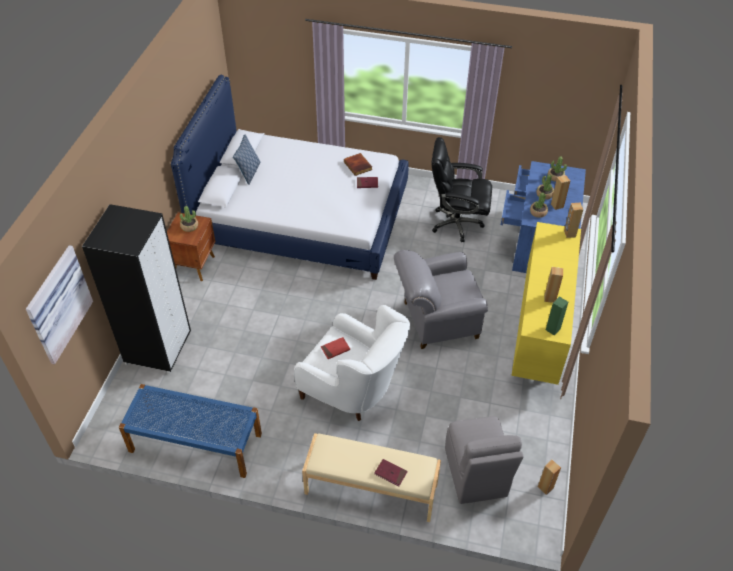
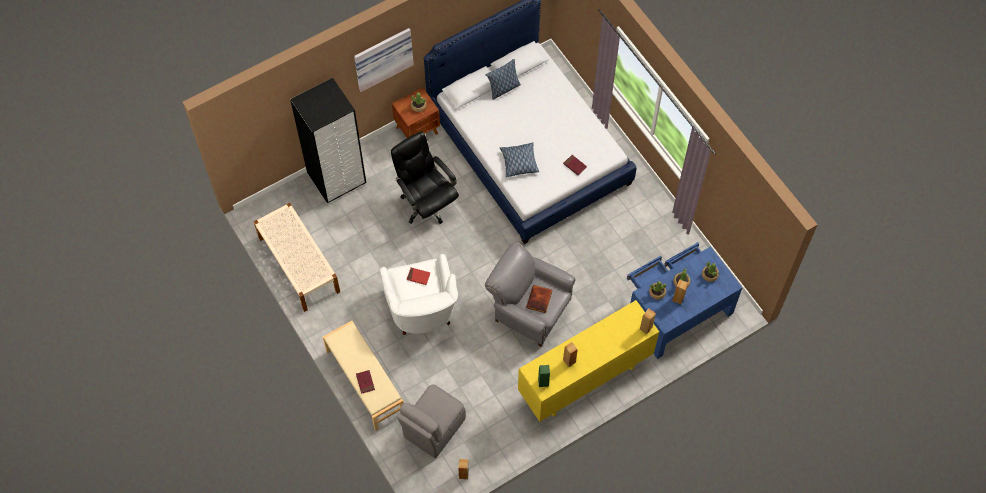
camera: 45 degrees right, 15 degrees up
picture [26,245,93,364] -> picture moved to [354,28,414,92]
blue bench [119,384,262,478] -> beige bench [254,203,340,312]
book [344,153,372,176] -> book moved to [526,285,552,313]
black office chair [431,137,492,242] -> black office chair moved to [391,131,459,224]
none -> pillow [499,142,539,177]

